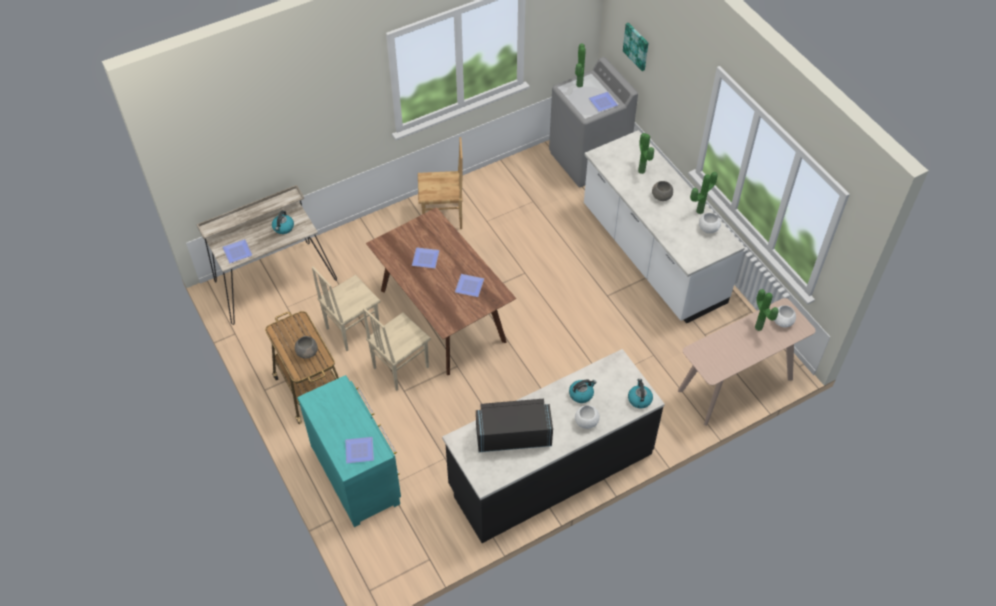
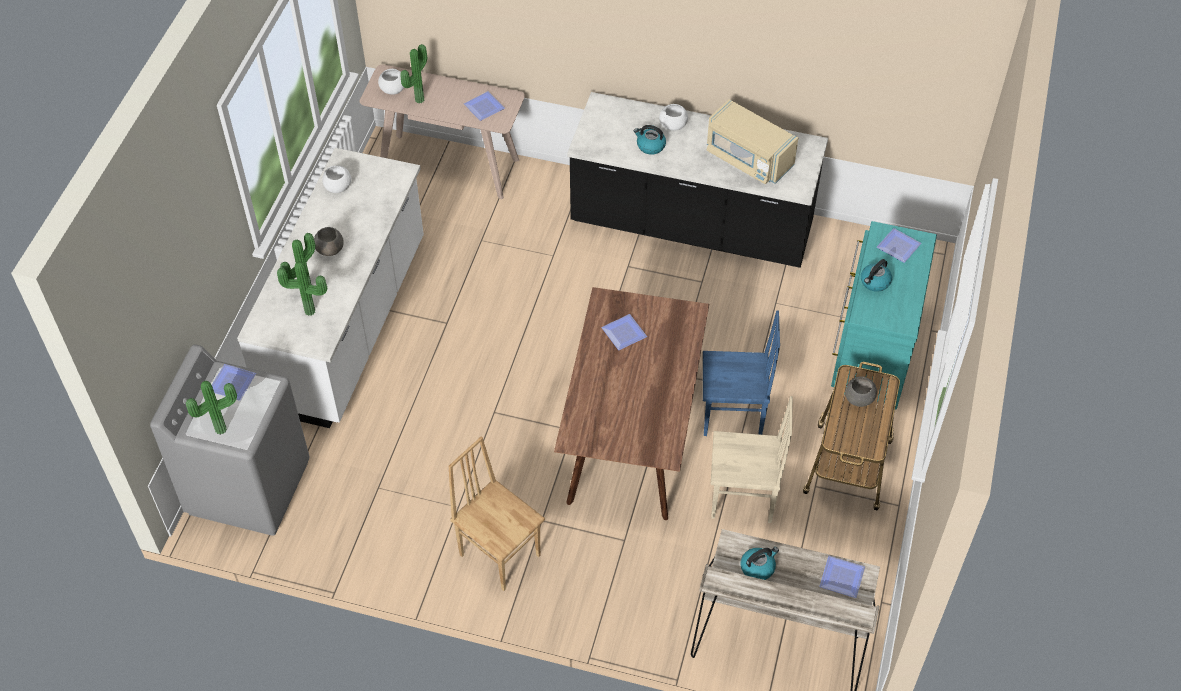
camera: 135 degrees left, 0 degrees up
beige chair [363,308,431,391] -> blue chair [703,310,780,436]
plate [412,247,439,268] -> plate moved to [464,91,505,121]
black microwave [476,399,553,452] -> beige microwave [707,99,798,185]
picture [623,22,649,71] -> none
kettle [628,379,653,408] -> kettle moved to [861,259,892,292]
potted plant [690,172,718,214] -> potted plant moved to [277,261,327,316]

